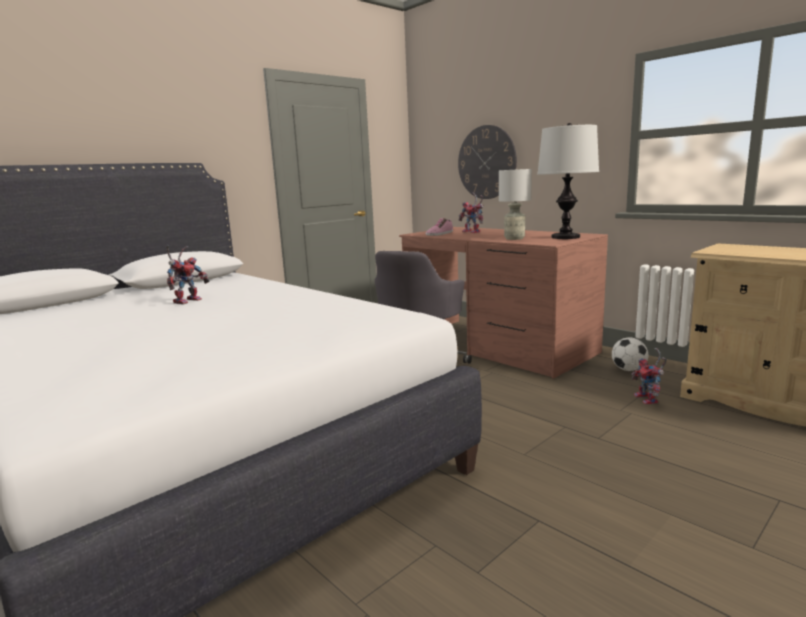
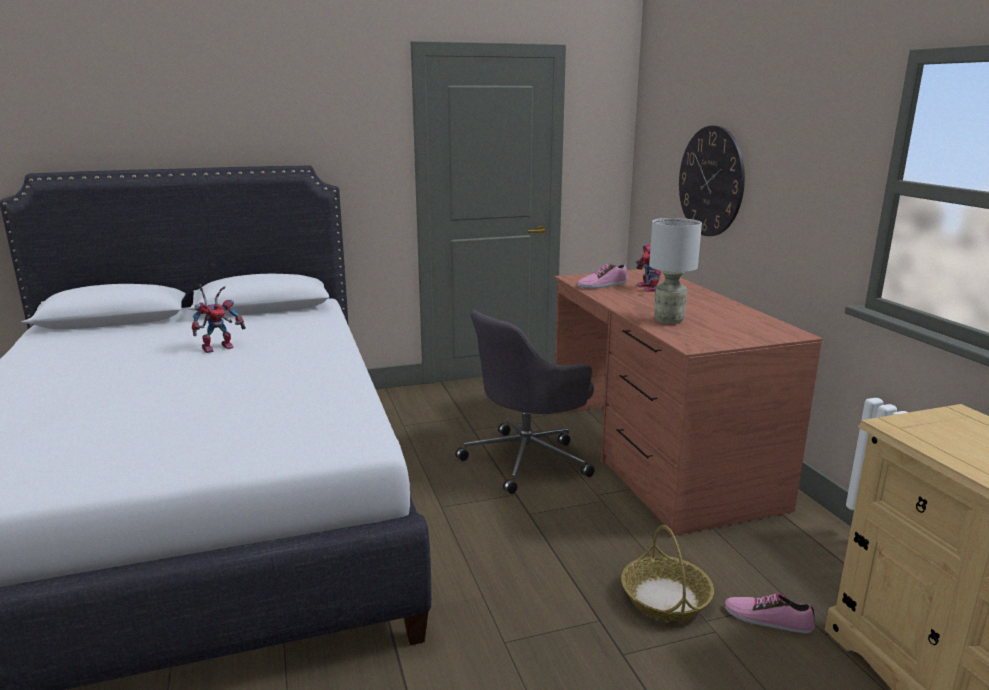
camera: 25 degrees right, 5 degrees up
table lamp [537,123,599,239] -> none
football [612,338,648,371] -> none
toy robot [632,348,667,404] -> shoe [725,593,815,633]
none -> basket [621,525,714,621]

